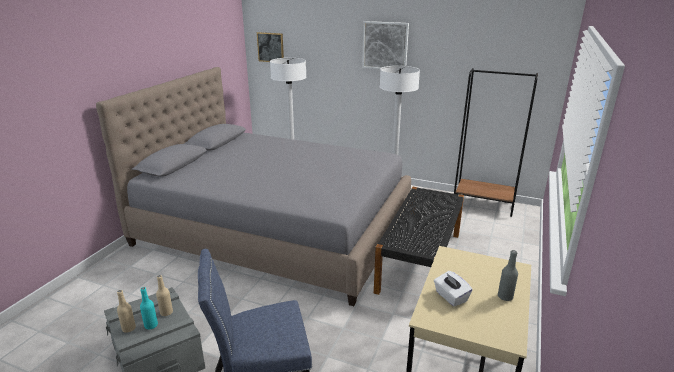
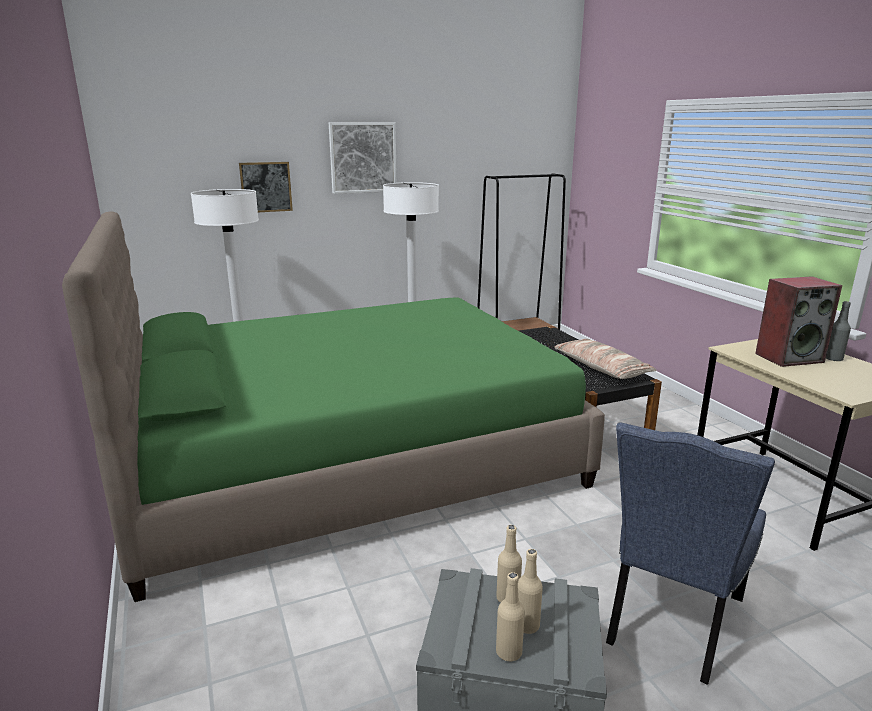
camera: 45 degrees left, 5 degrees down
grey bed [96,67,411,306] -> green bed [62,211,605,602]
turquoise bottle [140,287,158,330] -> beige bottle [518,549,543,634]
picture [257,32,284,62] -> picture moved to [239,162,293,212]
white tissue box [434,271,472,307] -> none
none -> pillow [554,339,657,379]
none -> speaker [755,276,842,367]

